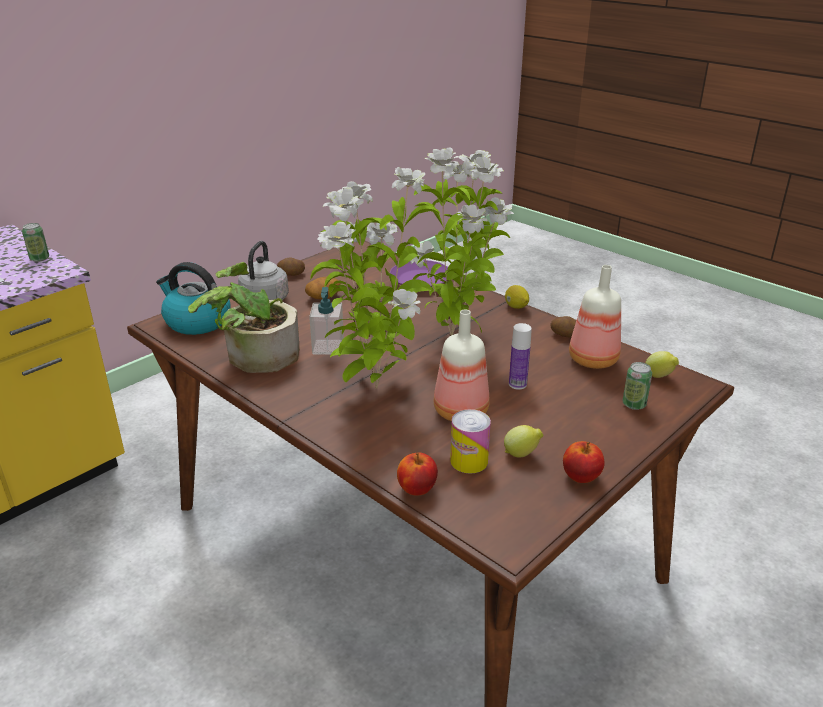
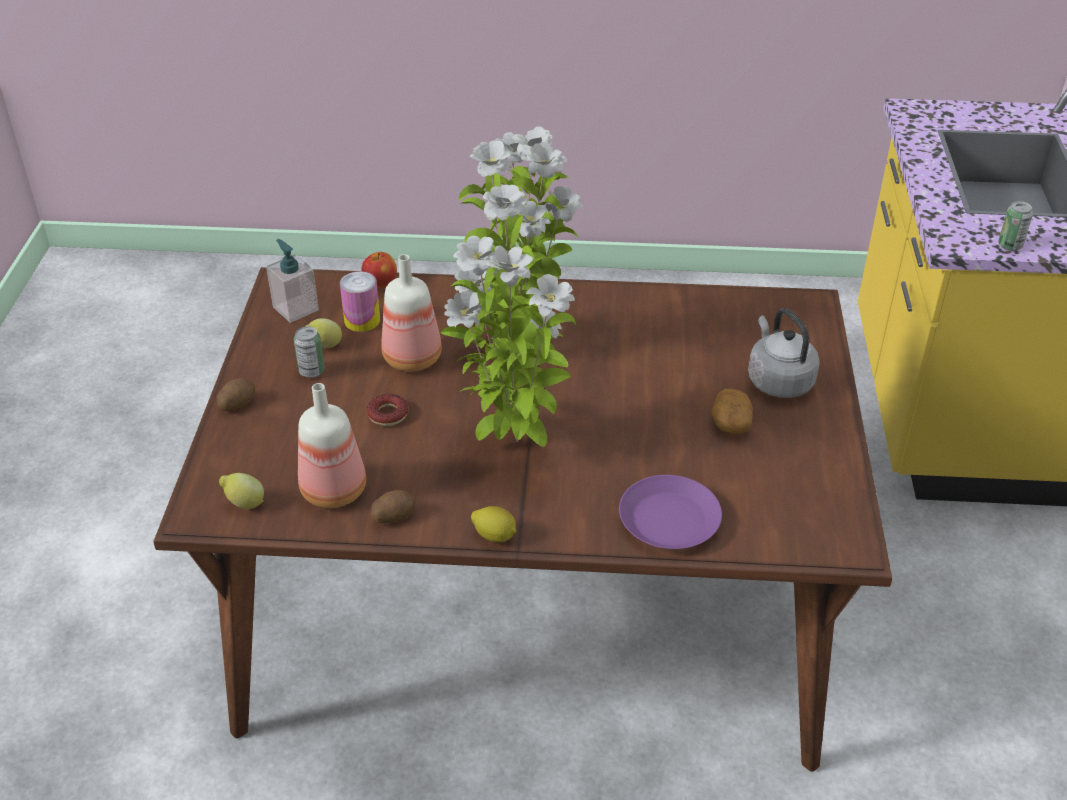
camera: 140 degrees right, 10 degrees up
kettle [156,262,231,335] -> none
potted plant [188,262,299,373] -> none
potato [277,258,305,276] -> potato moved to [217,378,255,411]
soap dispenser [309,287,344,355] -> soap dispenser moved to [266,239,319,323]
bottle [509,323,532,390] -> donut [367,394,408,426]
apple [563,441,605,483] -> none
can [623,362,652,410] -> can moved to [294,326,325,378]

